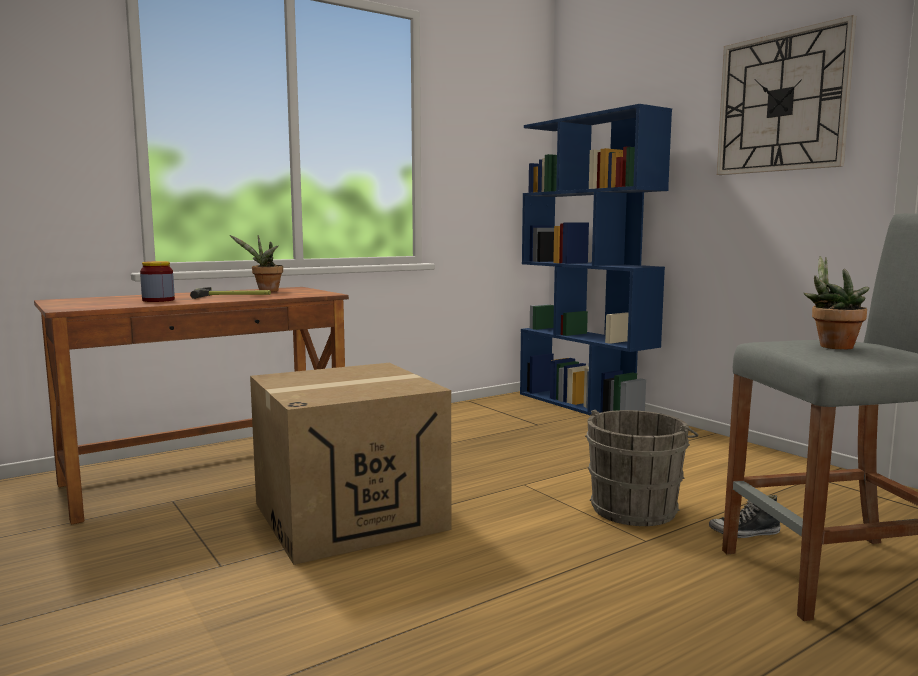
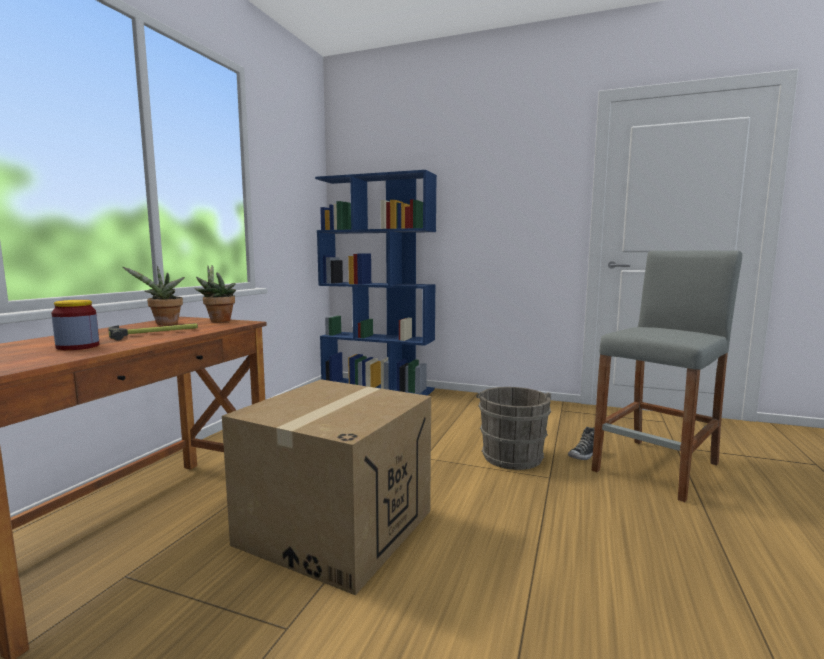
camera: 35 degrees left, 0 degrees up
wall clock [717,15,856,175] -> none
potted plant [803,256,870,350] -> potted plant moved to [194,265,236,322]

